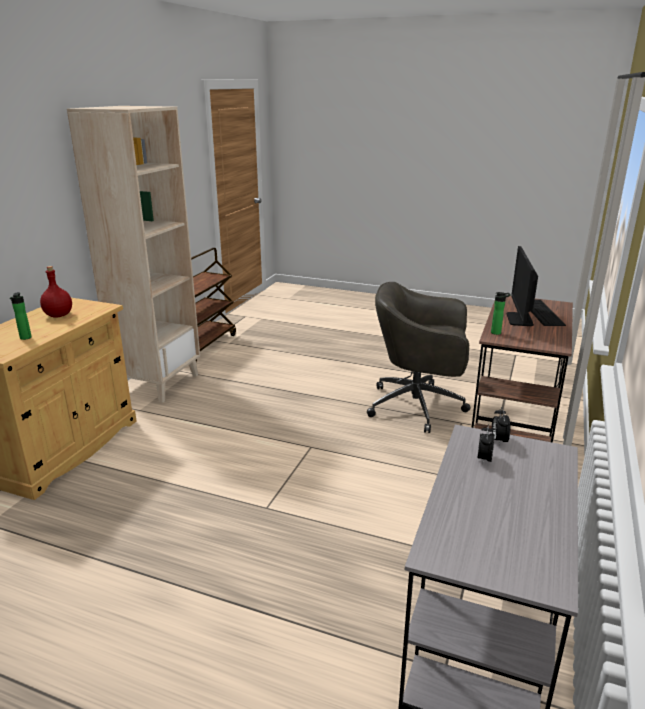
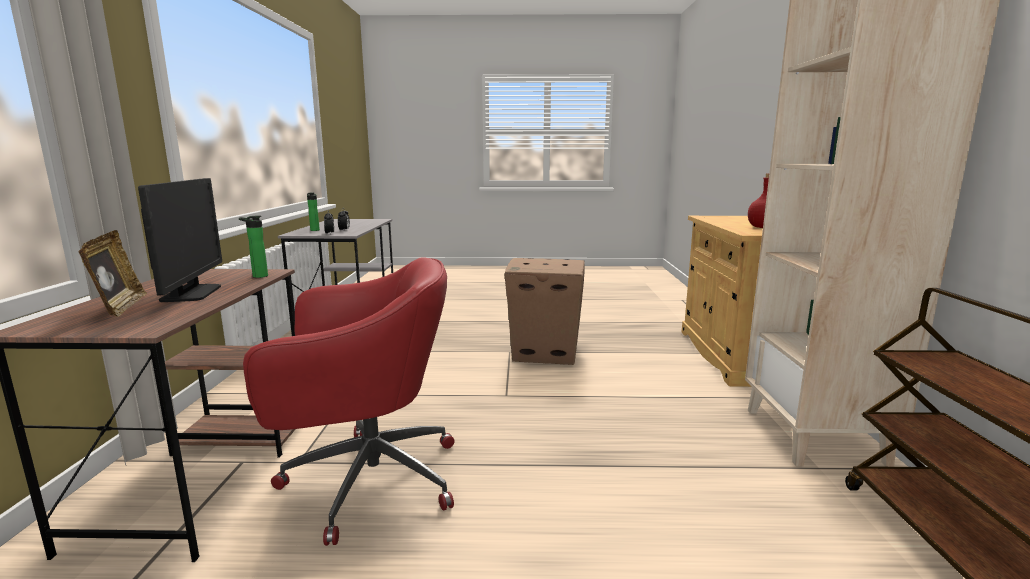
camera: 160 degrees right, 10 degrees down
bottle [10,292,32,340] -> bottle moved to [307,192,320,231]
grey office chair [367,282,471,433] -> red office chair [243,257,454,546]
keyboard [531,299,566,326] -> picture frame [78,230,147,317]
none -> cardboard box [504,258,585,365]

